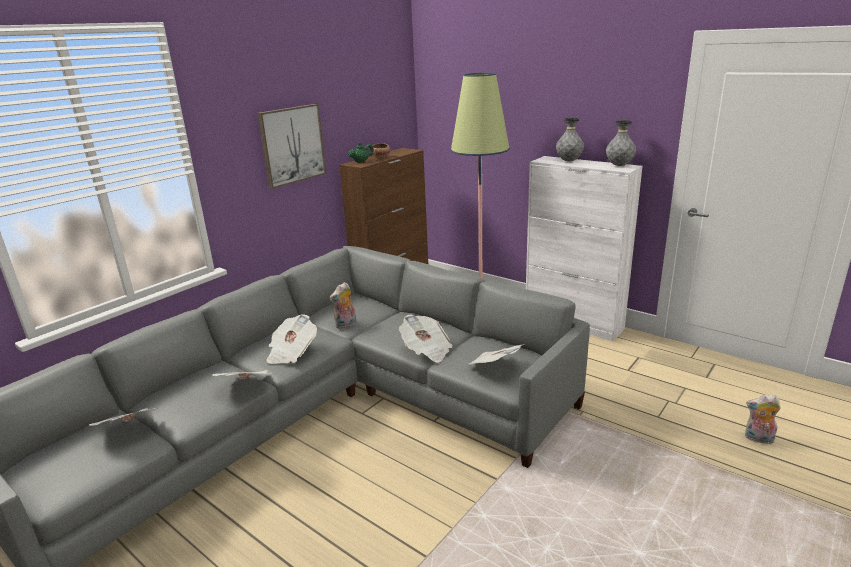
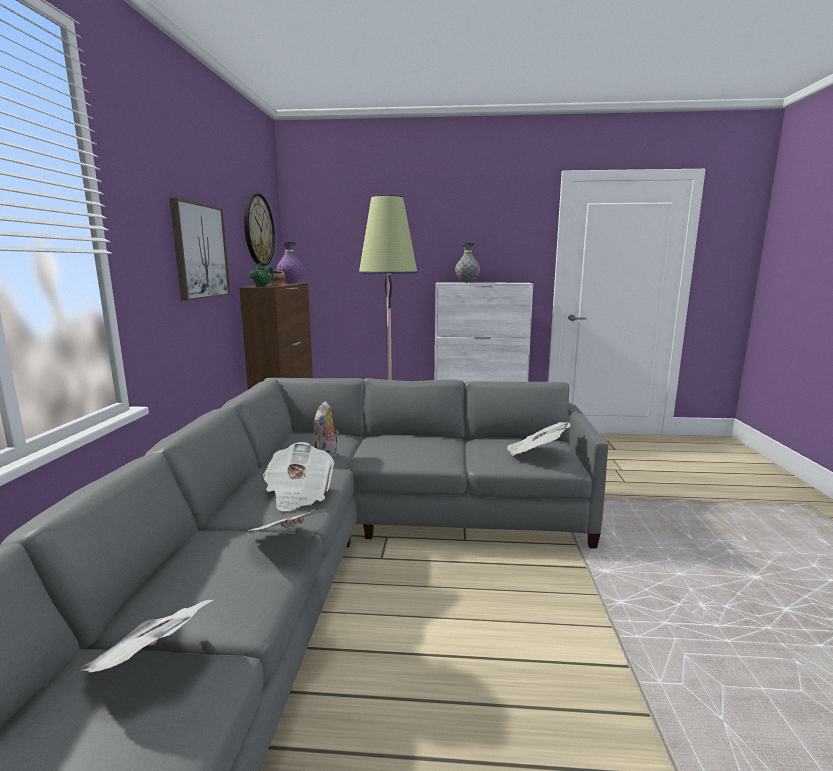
camera: 35 degrees left, 10 degrees down
newspaper [399,315,453,363] -> none
grey vase [606,120,636,166] -> none
plush toy [745,394,781,444] -> none
none -> wall clock [244,193,275,266]
none -> purple vase [277,242,304,284]

